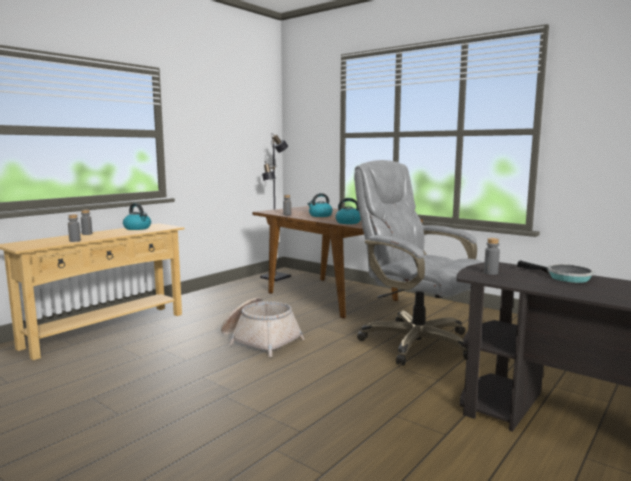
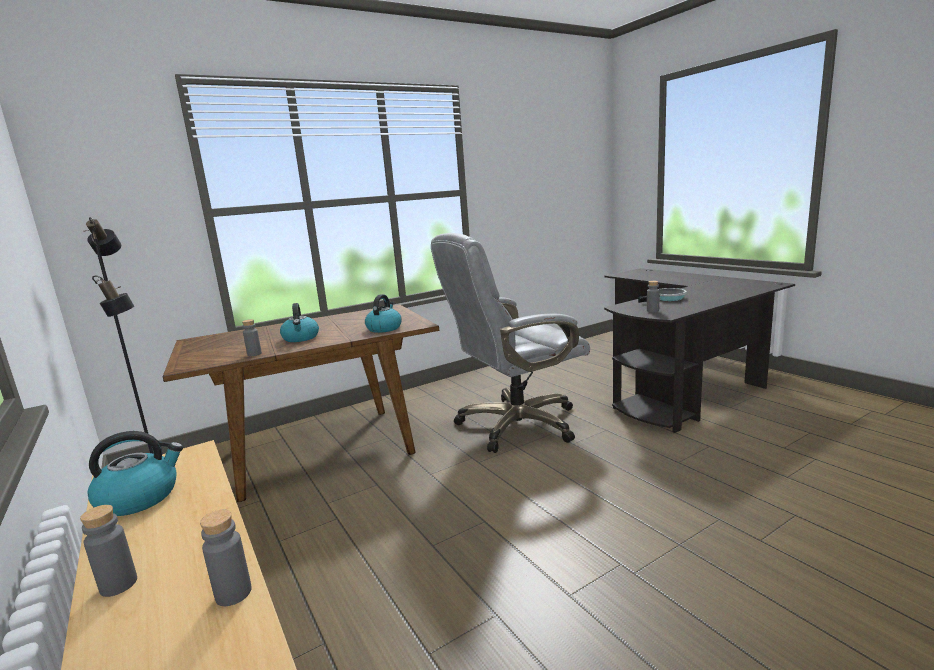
camera: 70 degrees left, 5 degrees up
basket [221,298,305,357] -> none

